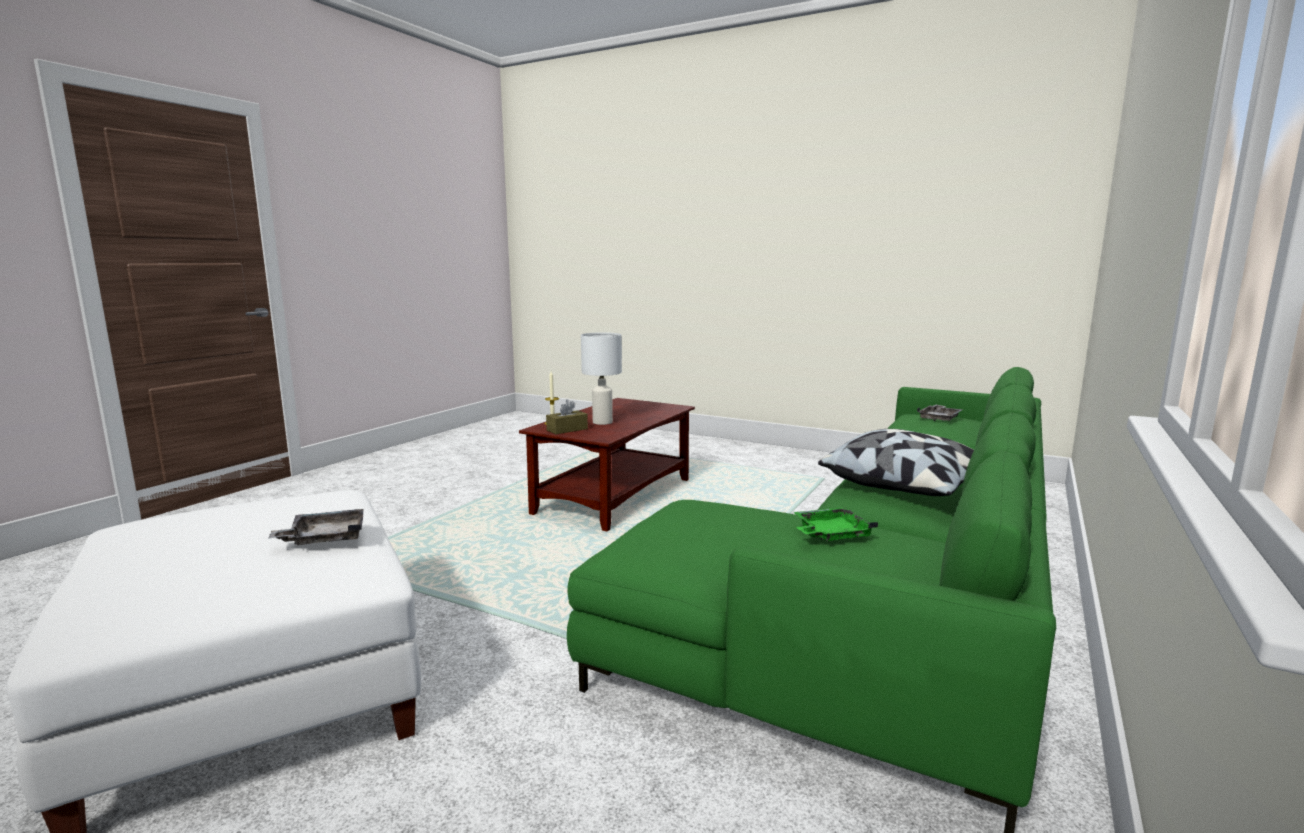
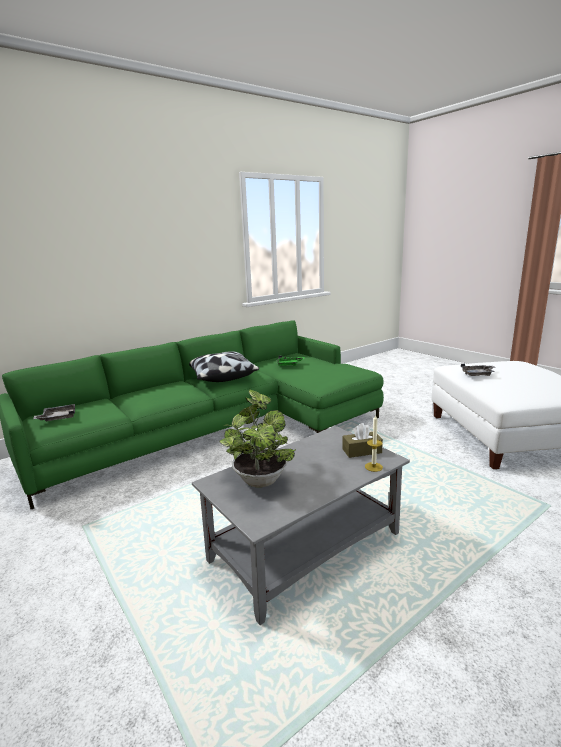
camera: 155 degrees left, 5 degrees up
brown coffee table [519,398,695,531] -> grey coffee table [192,426,410,625]
white table lamp [581,332,622,425] -> none
none -> potted plant [219,390,296,487]

